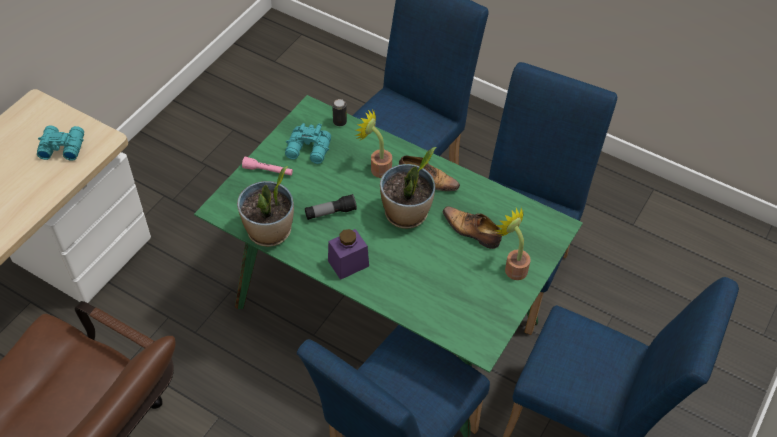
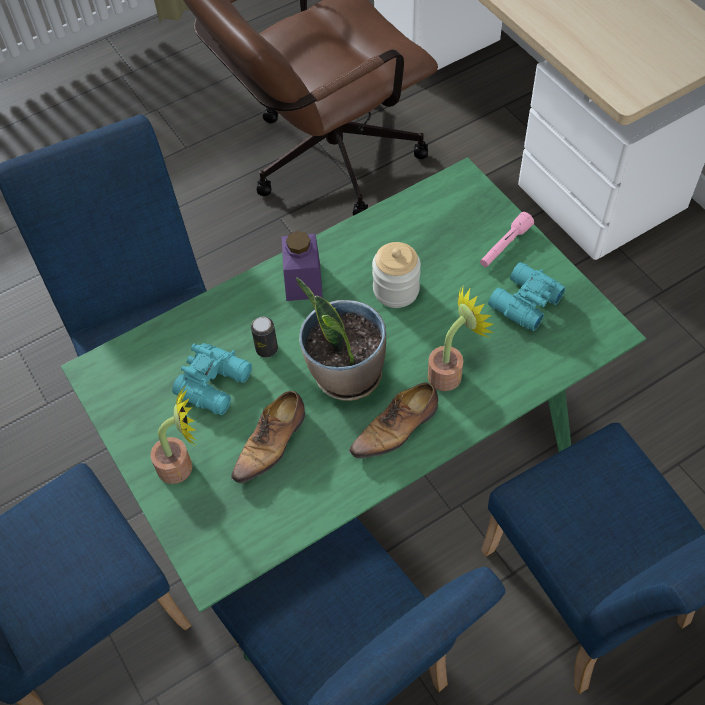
camera: 120 degrees right, 5 degrees up
turquoise binoculars [37,125,84,161] -> turquoise binoculars moved to [172,343,252,415]
potted plant [237,166,294,247] -> none
flashlight [305,194,357,220] -> jar [372,242,421,308]
can [332,99,347,126] -> can moved to [251,317,278,358]
shoe [443,206,502,249] -> shoe turned 150 degrees clockwise [231,391,305,483]

